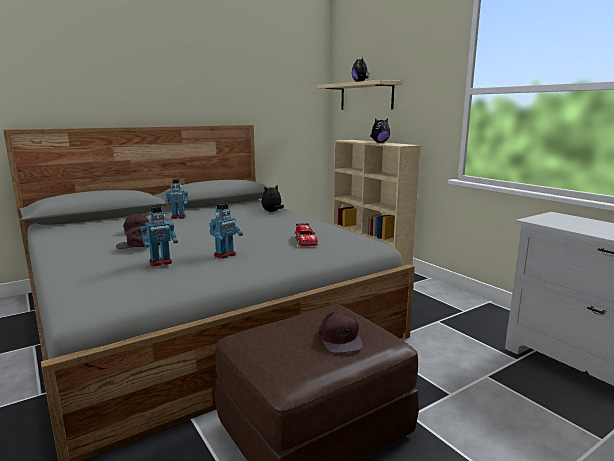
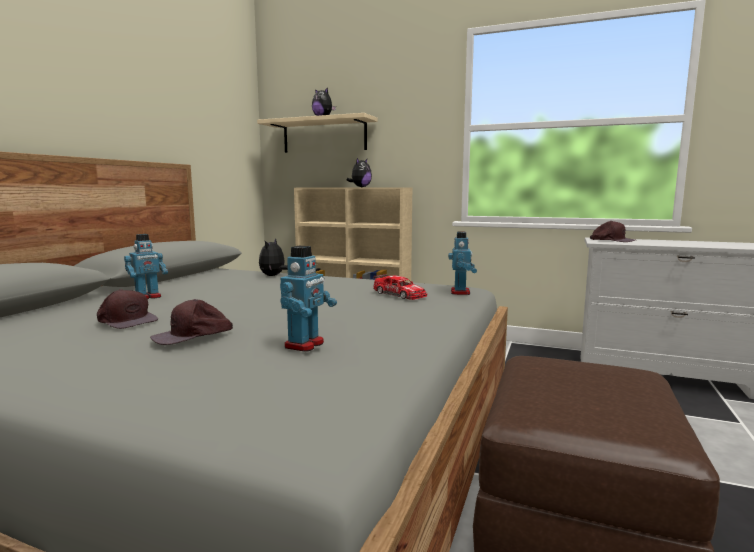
camera: 35 degrees left, 5 degrees down
toy robot [209,203,243,259] -> toy robot moved to [448,232,477,295]
brown cap [319,312,363,353] -> brown cap moved to [590,221,635,242]

